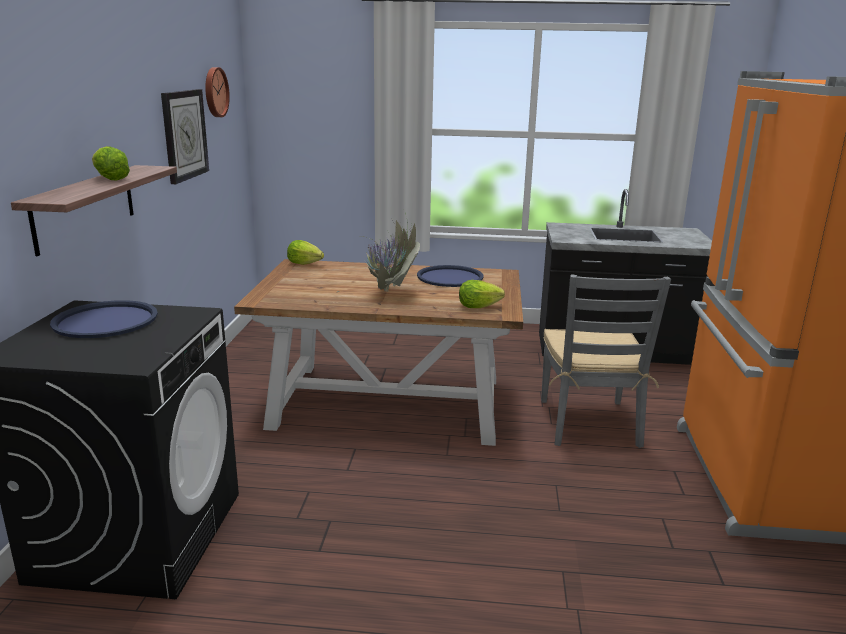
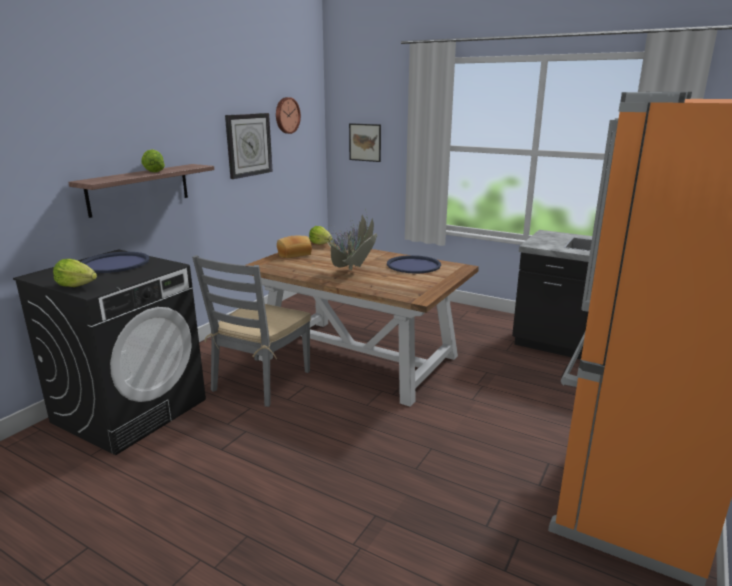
camera: 25 degrees right, 0 degrees up
lettuce [459,280,505,308] -> lettuce moved to [53,259,97,287]
grey chair [541,274,671,448] -> grey chair moved to [192,255,311,407]
none -> bread [277,236,312,258]
none -> picture [349,123,381,162]

